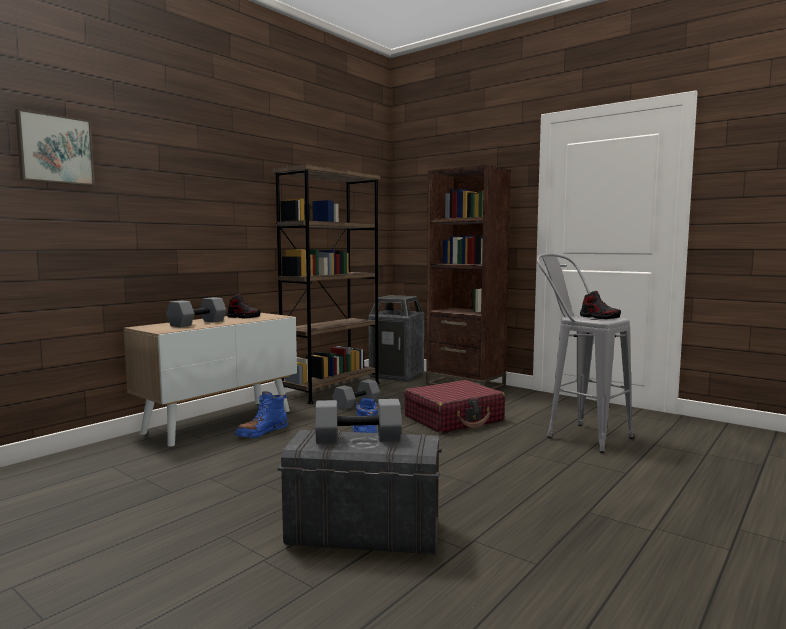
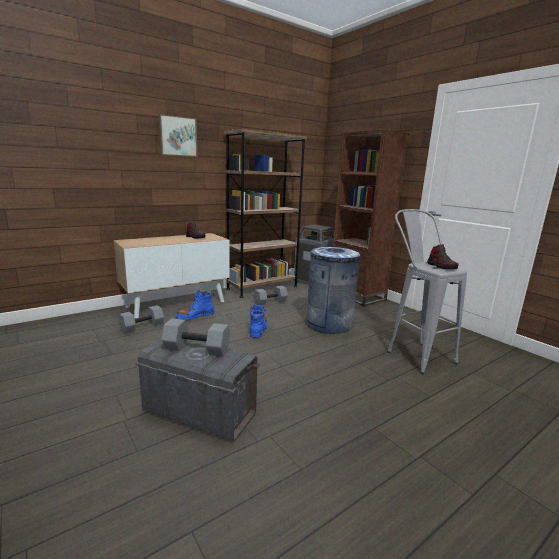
camera: 15 degrees right, 10 degrees up
picture [15,109,95,186] -> picture moved to [158,114,197,157]
grey dumbbell [166,297,226,327] -> grey dumbbell moved to [119,305,164,333]
red suitcase [404,380,505,433] -> grey trash can [306,247,360,334]

